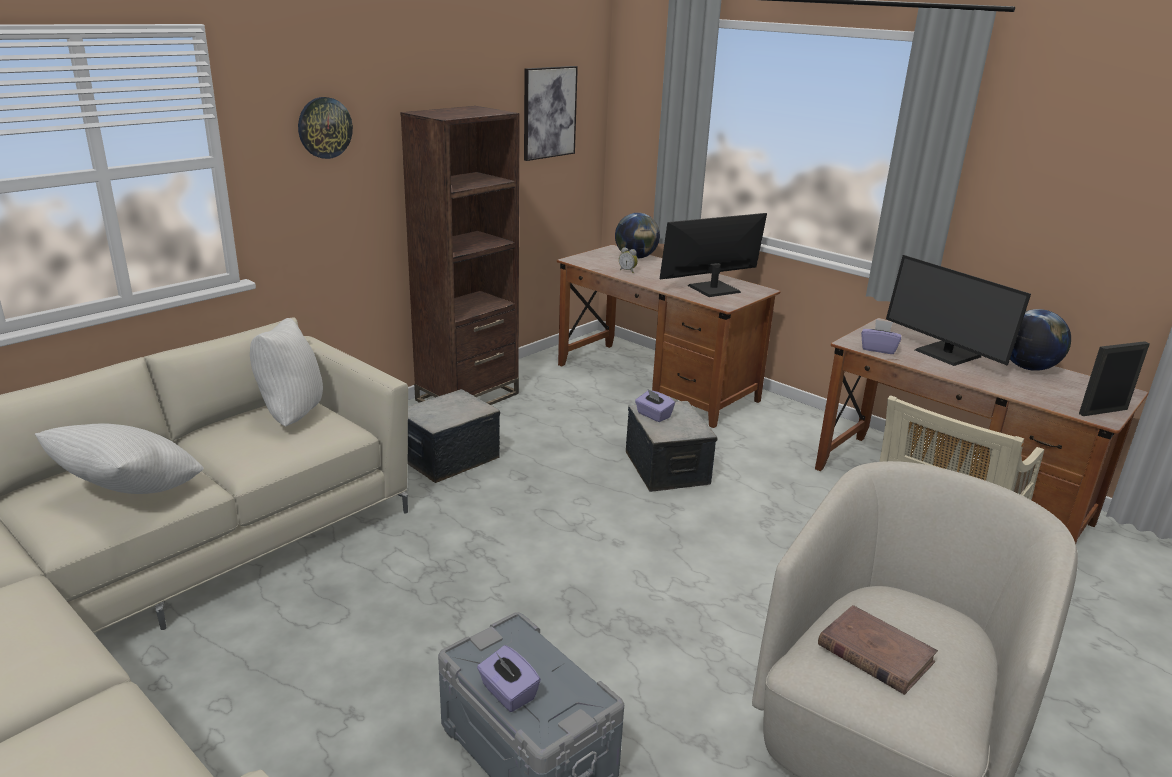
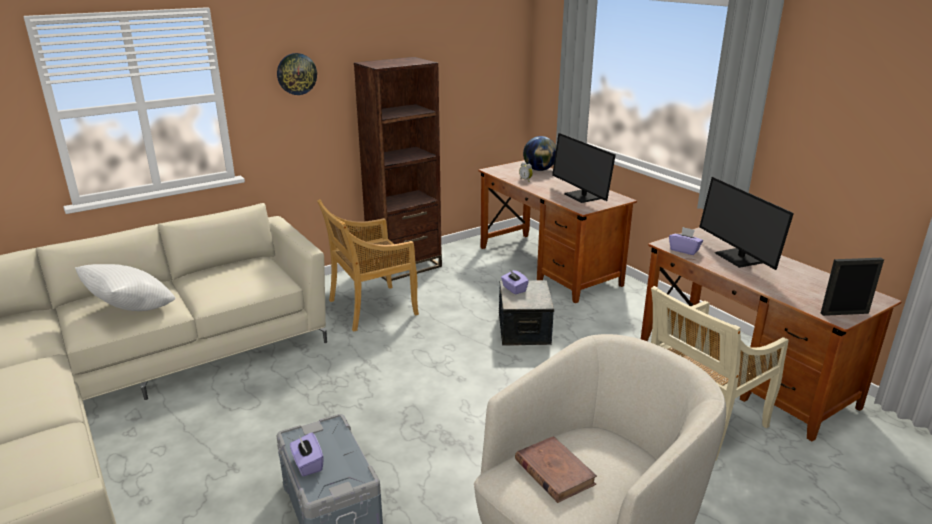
camera: 15 degrees right, 0 degrees up
white pillow [250,318,323,427] -> none
storage box [408,389,500,483] -> beige chair [317,199,419,332]
picture [524,66,578,161] -> none
monitor [660,213,767,297] -> monitor turned 105 degrees counterclockwise [552,133,616,203]
globe [1010,309,1071,371] -> none

